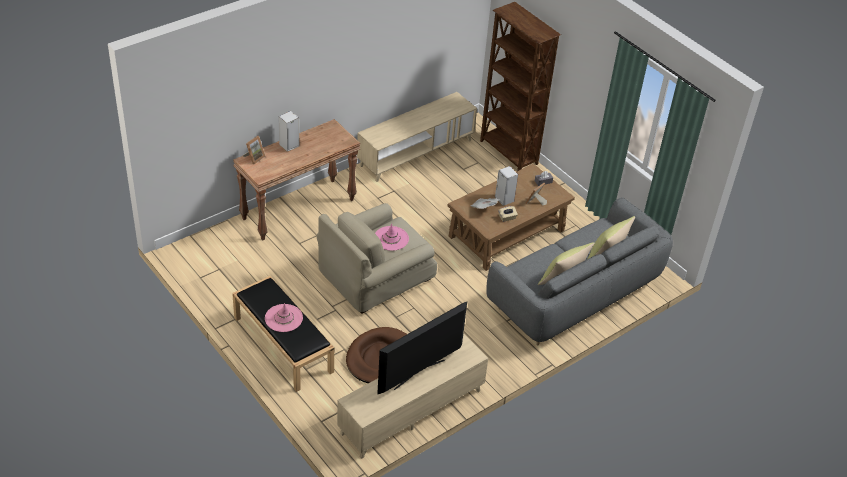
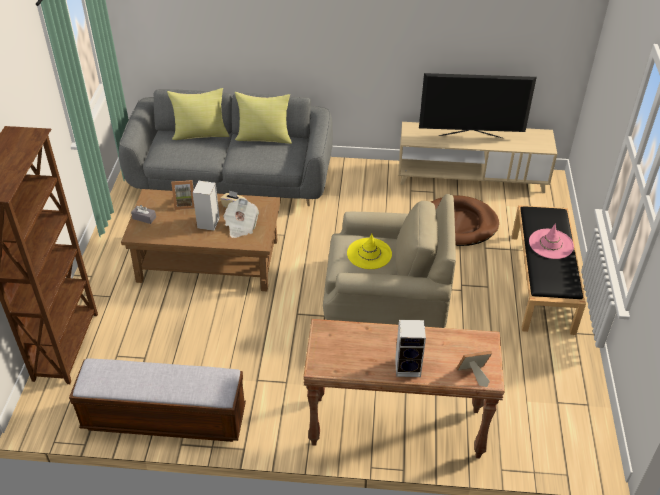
camera: 135 degrees left, 0 degrees up
beige tv stand [357,92,477,182] -> bench [69,358,246,442]
pink hat [375,224,409,251] -> yellow hat [347,234,392,269]

